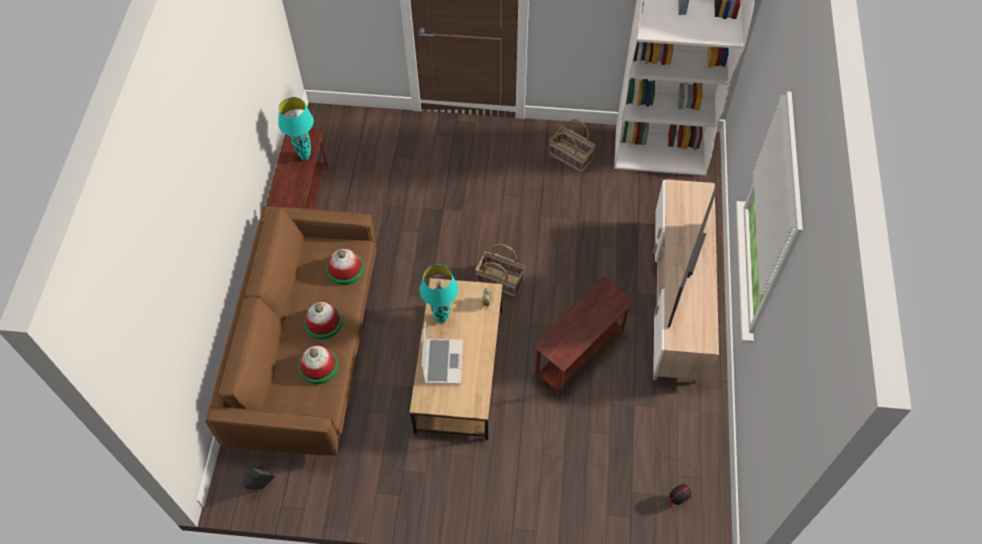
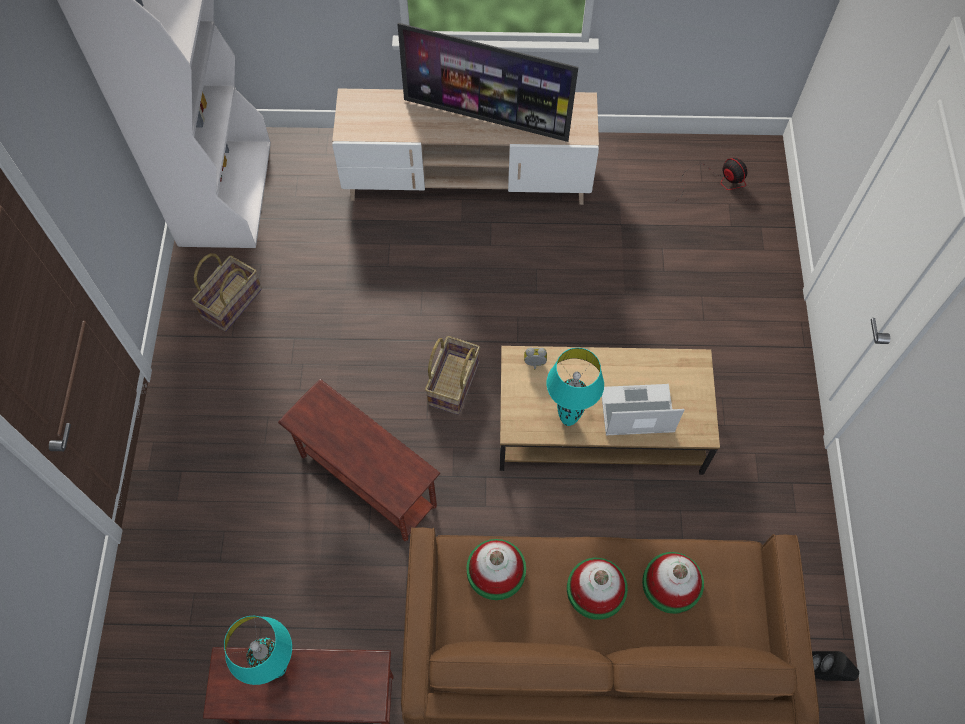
camera: 95 degrees left, 5 degrees up
brown side table [532,276,636,395] -> brown side table moved to [278,379,440,541]

